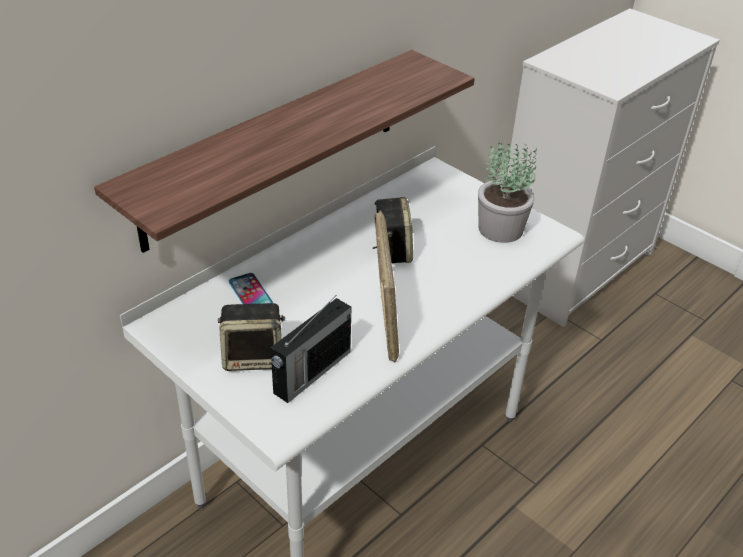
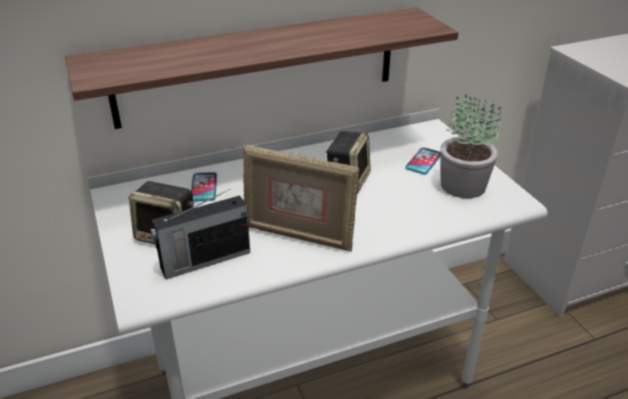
camera: 25 degrees right, 5 degrees down
picture frame [374,210,399,363] -> picture frame turned 90 degrees clockwise [243,145,359,252]
none -> phone [405,147,441,174]

